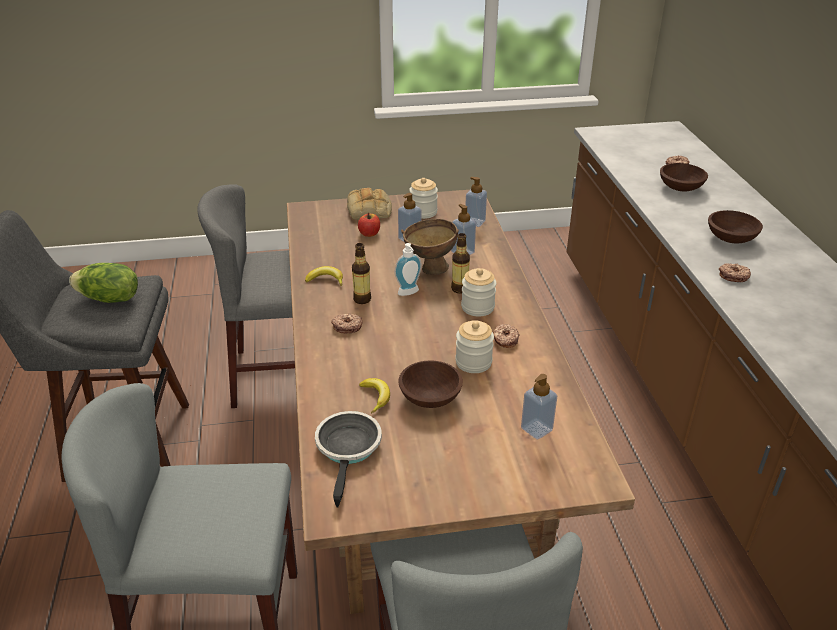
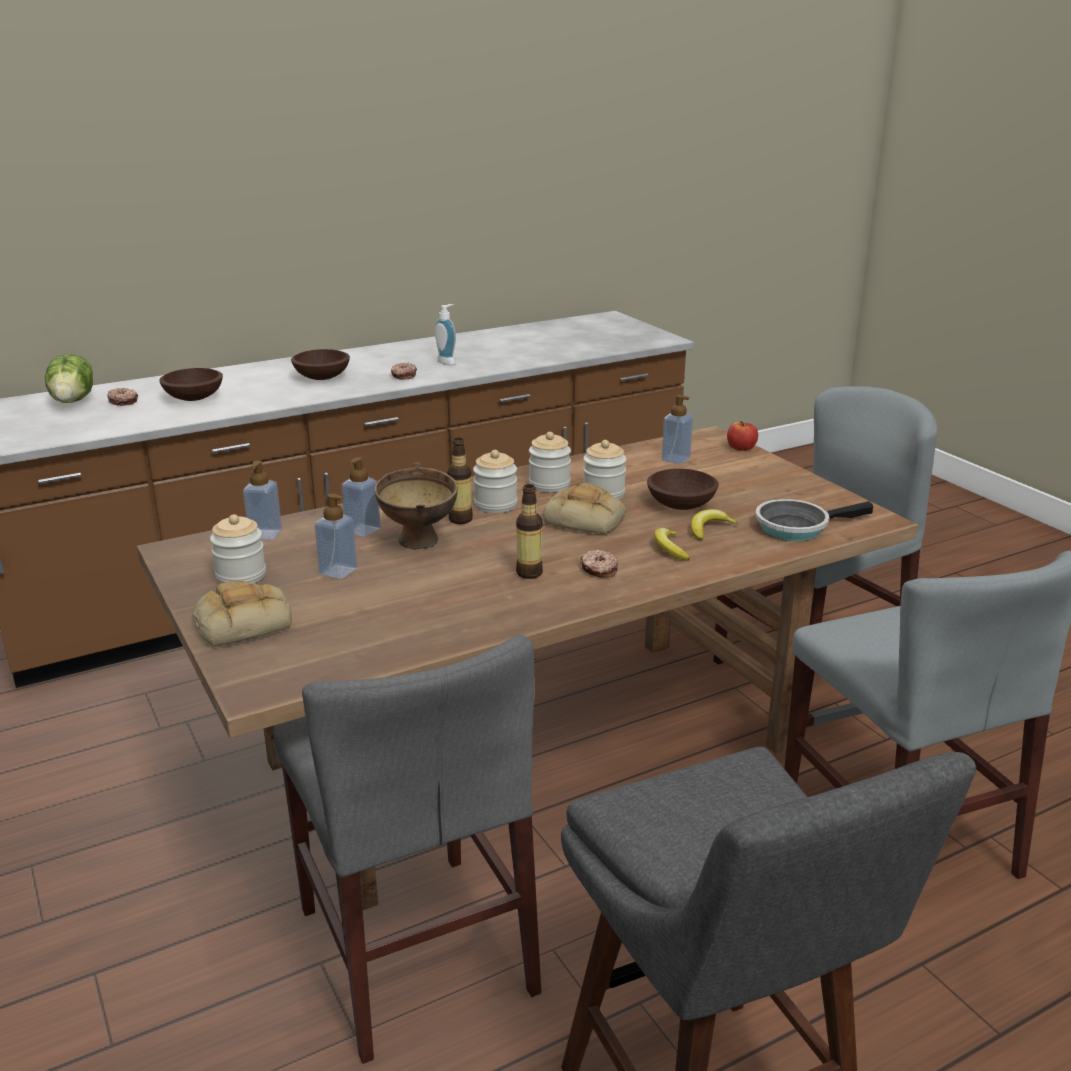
camera: 110 degrees left, 10 degrees down
lettuce [69,263,138,303] -> lettuce moved to [45,354,93,403]
banana [305,266,343,286] -> banana moved to [654,528,690,561]
apple [358,213,380,237] -> apple moved to [727,421,758,451]
soap dispenser [395,243,422,296] -> soap dispenser moved to [435,304,456,365]
donut [493,324,520,348] -> jar [529,432,571,493]
none -> bread [543,483,627,534]

